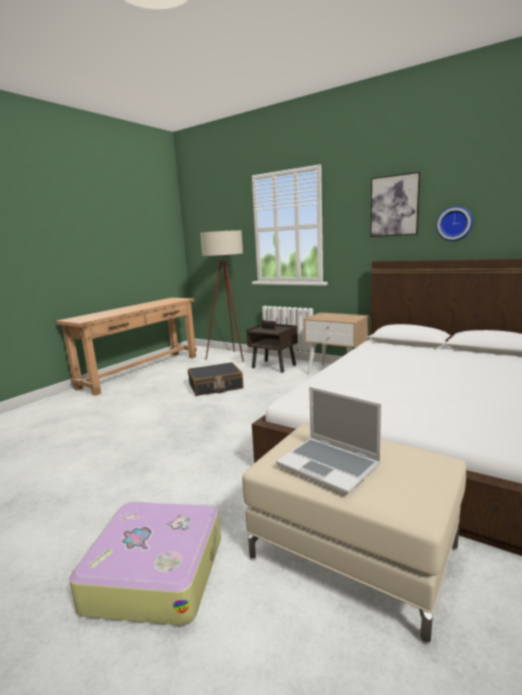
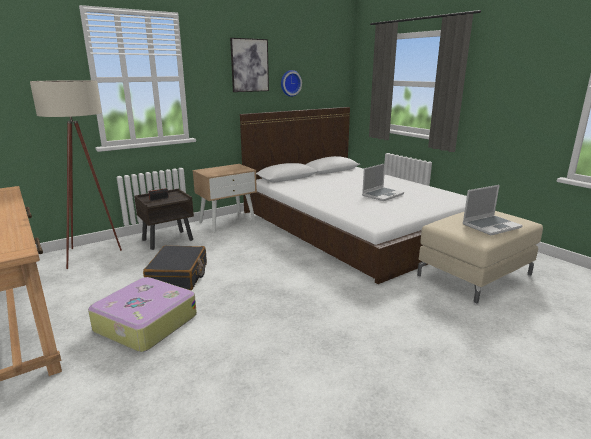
camera: 70 degrees left, 5 degrees up
suitcase [69,501,221,625] -> suitcase moved to [88,277,197,352]
none -> laptop [362,163,404,201]

